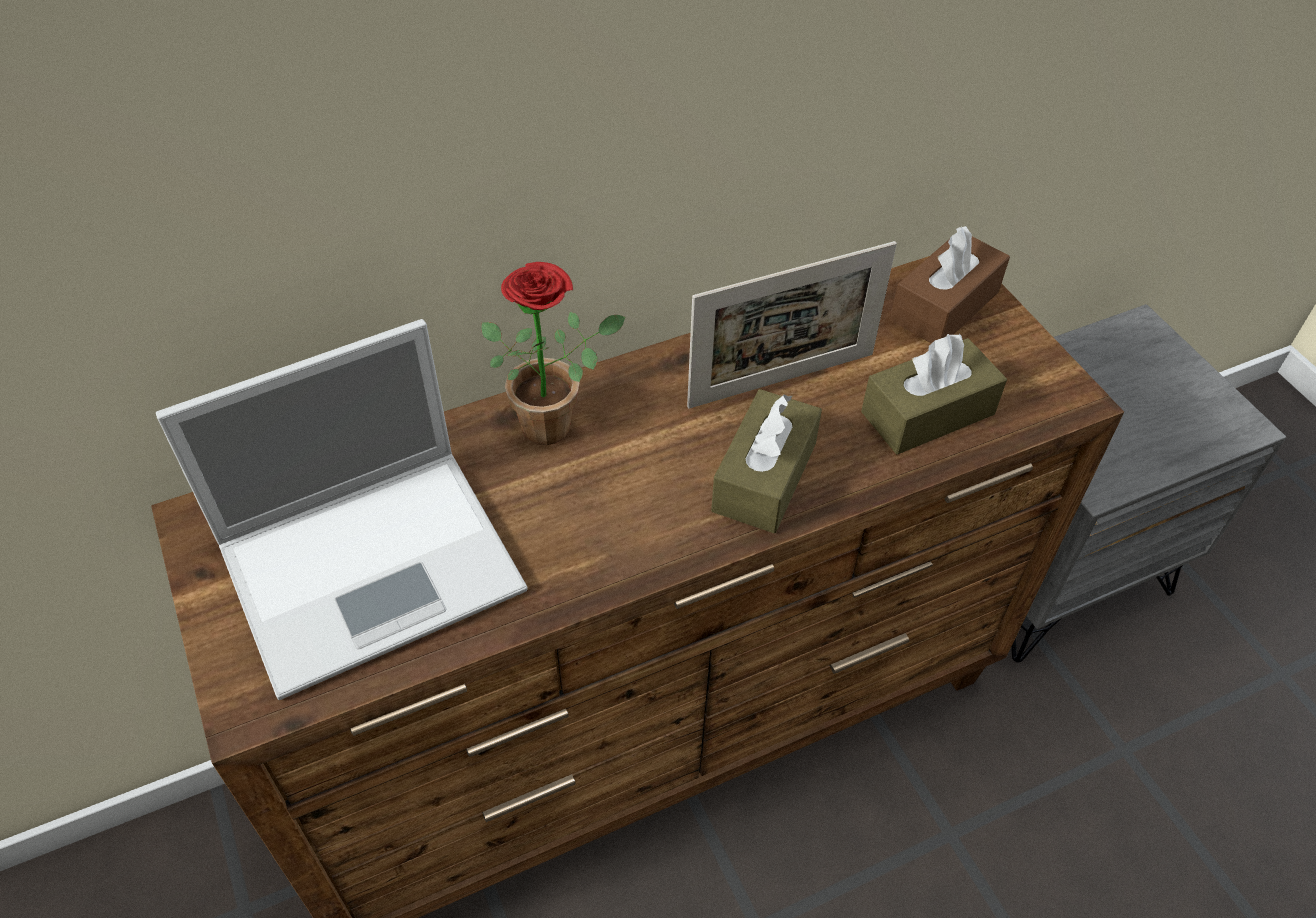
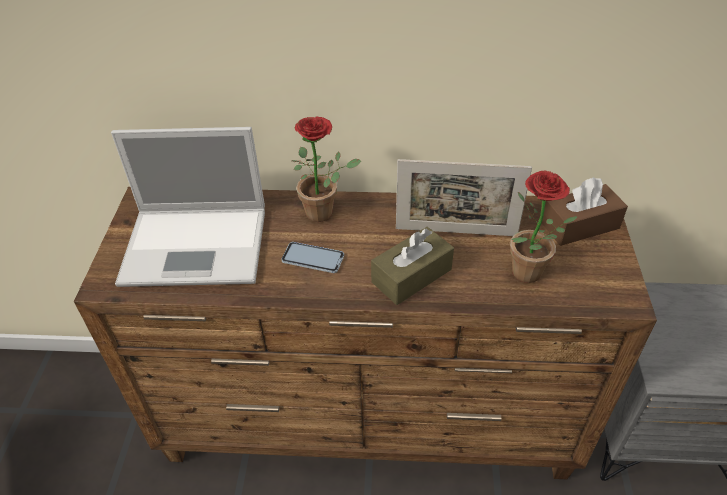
camera: 30 degrees right, 5 degrees down
brown tissue box [861,334,1007,454] -> potted plant [510,171,578,283]
none -> phone [281,242,344,273]

